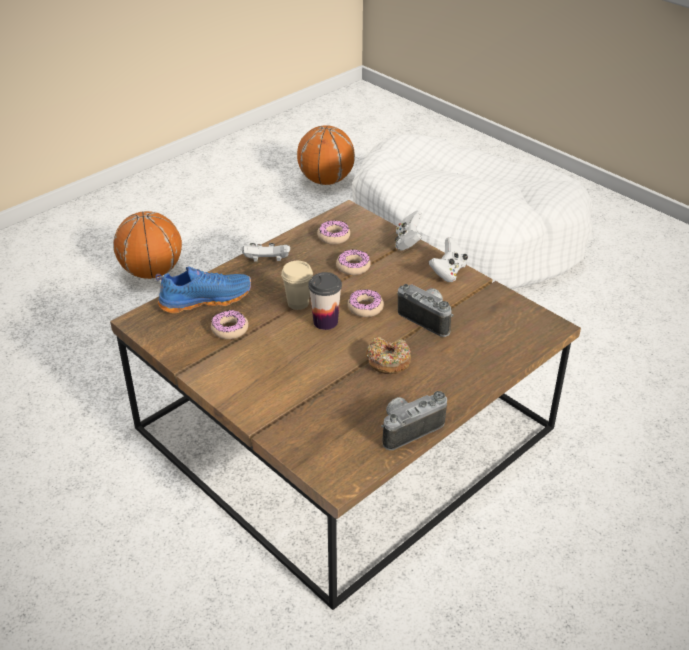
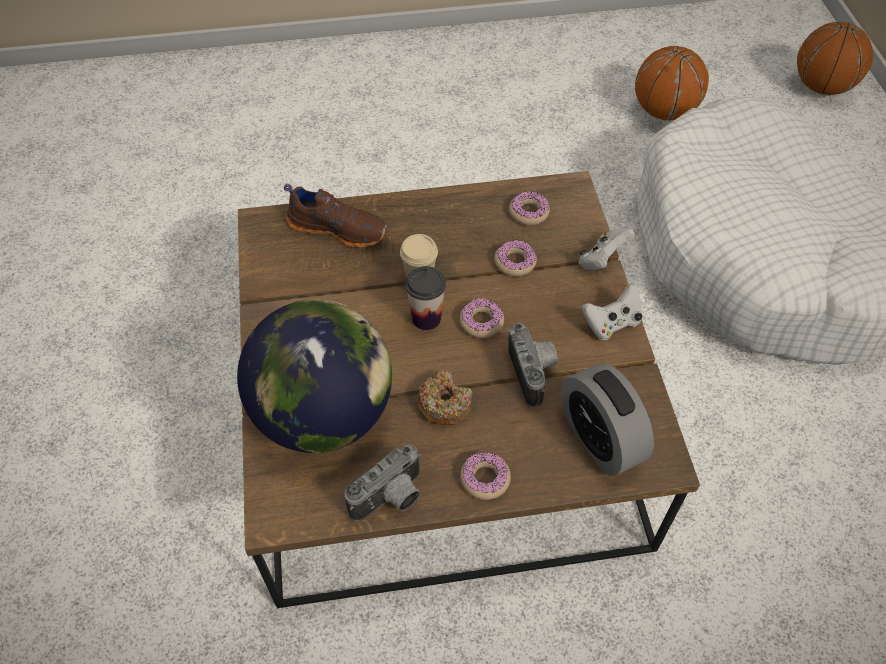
camera: 35 degrees right, 15 degrees up
basketball [113,211,182,279] -> basketball moved to [797,22,873,95]
blue shoe [155,266,251,313] -> brown shoe [284,184,387,247]
donut [211,310,249,339] -> donut moved to [460,452,511,500]
white game controller [242,243,290,262] -> none
camera [381,391,447,450] -> camera turned 135 degrees clockwise [344,445,421,522]
none -> globe [237,299,392,454]
none -> alarm clock [561,363,654,476]

